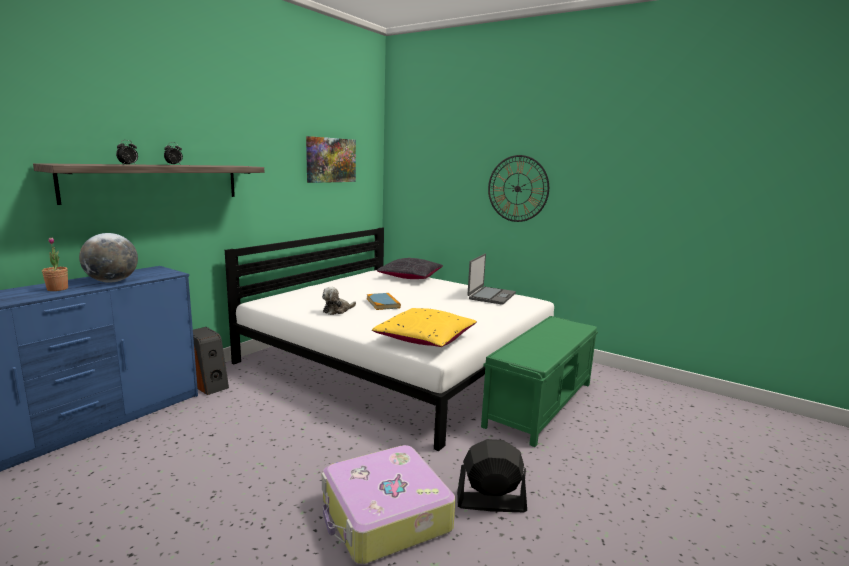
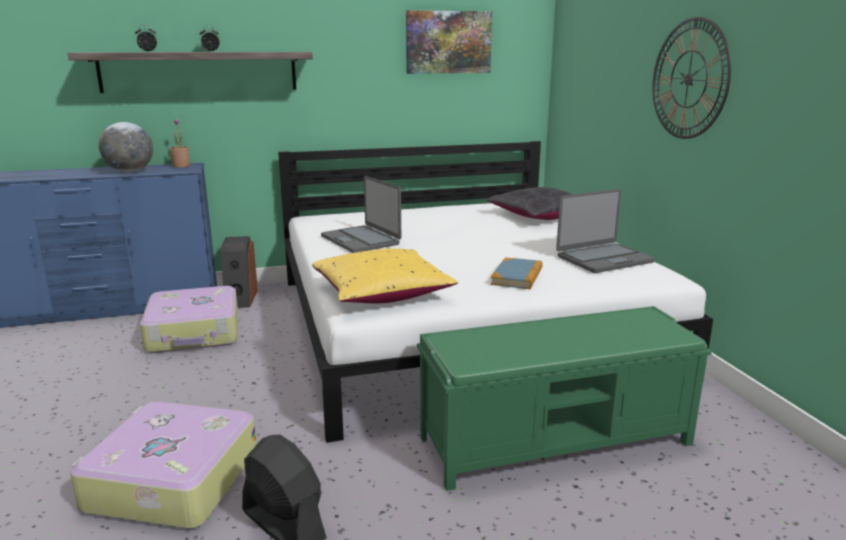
camera: 40 degrees right, 5 degrees up
potted plant [42,237,68,291] -> potted plant moved to [169,119,189,168]
plush toy [322,287,356,315] -> laptop [321,176,401,253]
book [367,293,401,310] -> book moved to [491,258,542,289]
none -> suitcase [140,286,238,353]

